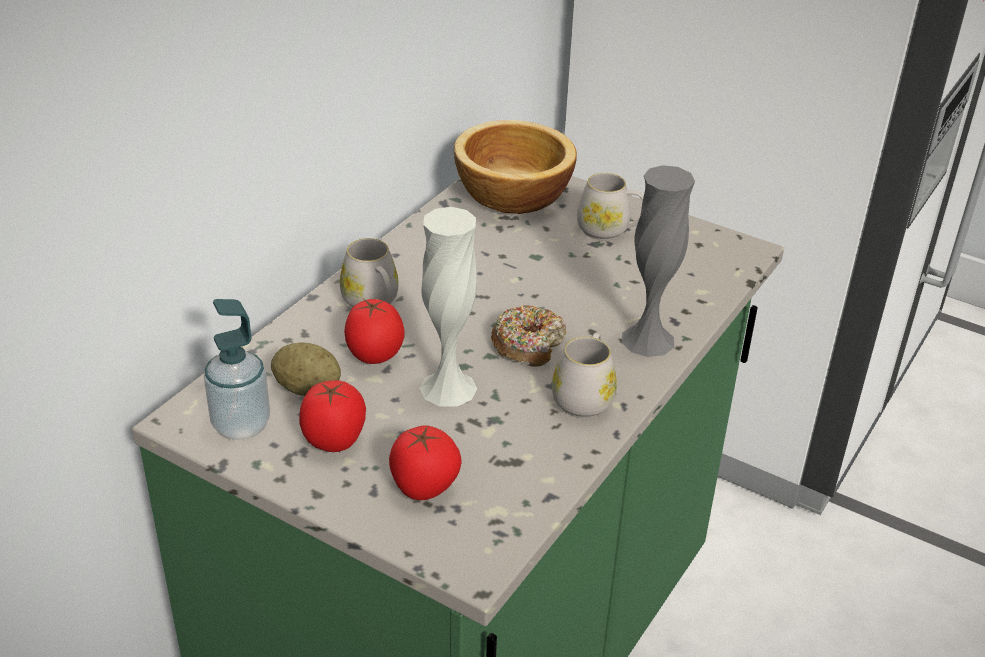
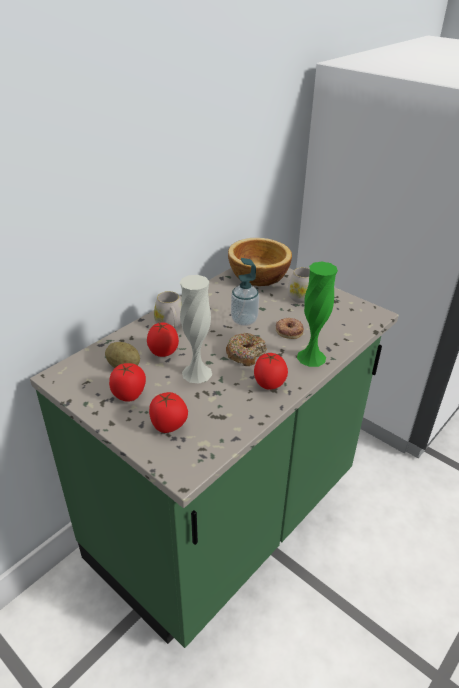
camera: 10 degrees right, 0 degrees up
soap dispenser [204,299,270,440] -> soap dispenser moved to [231,258,259,326]
white mug [552,333,617,418] -> tomato [254,353,288,390]
grey vase [622,165,695,357] -> green vase [297,262,338,367]
none -> donut [276,318,304,339]

